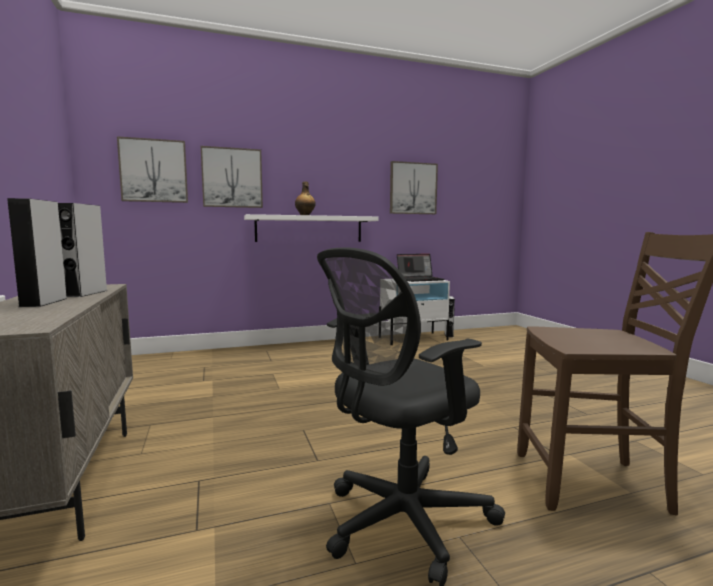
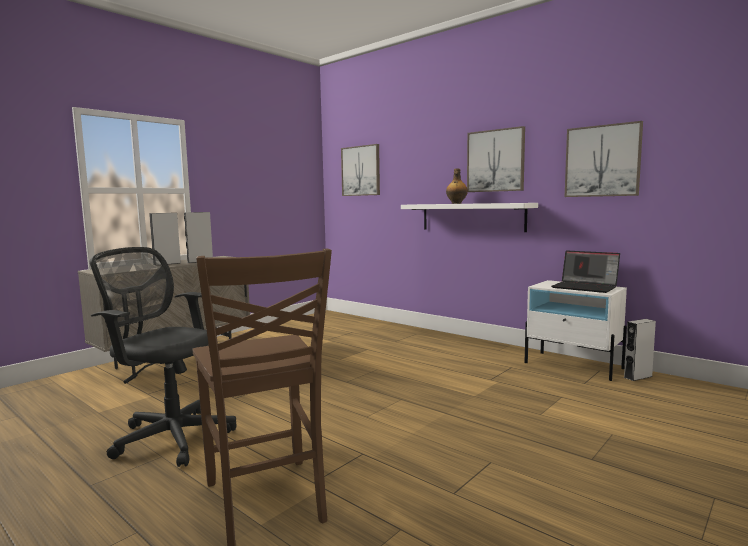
camera: 60 degrees right, 0 degrees up
picture [201,146,263,208] -> picture moved to [467,126,525,192]

